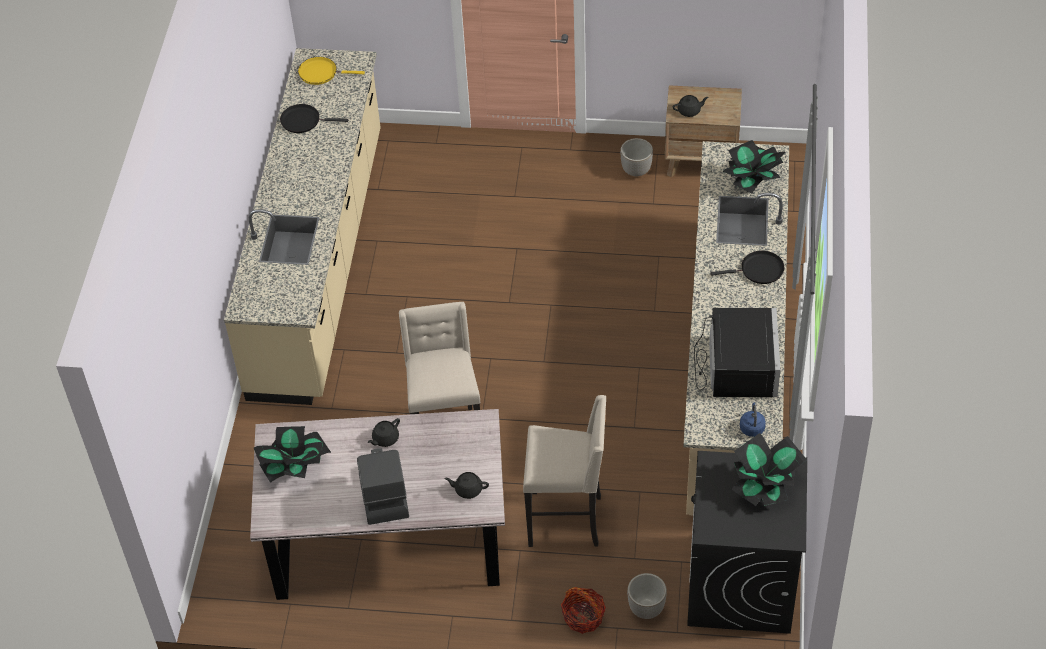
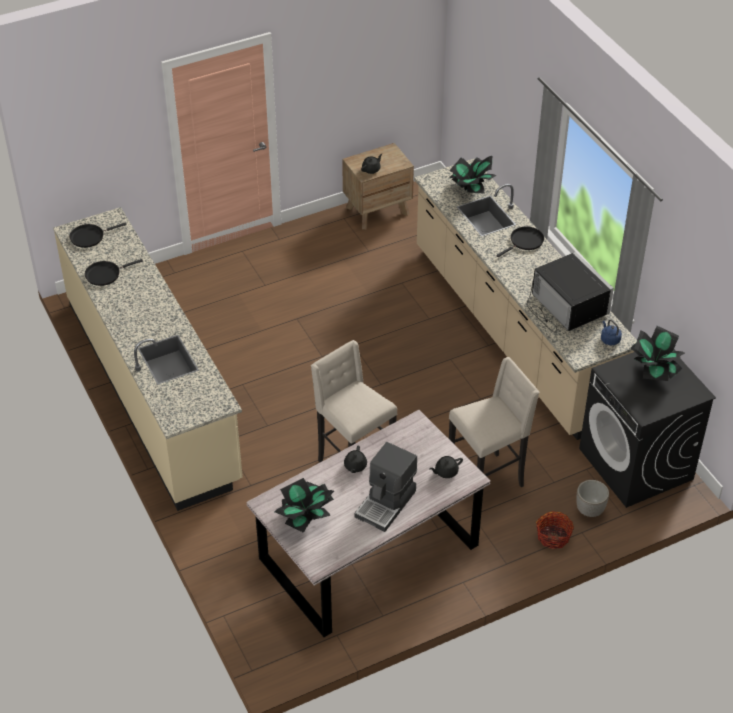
camera: 35 degrees left, 5 degrees down
yellow frying pan [298,57,365,85] -> black frying pan [69,223,127,248]
coffee machine [357,448,409,525] -> coffee machine turned 105 degrees counterclockwise [355,442,417,532]
planter [620,138,653,177] -> none

